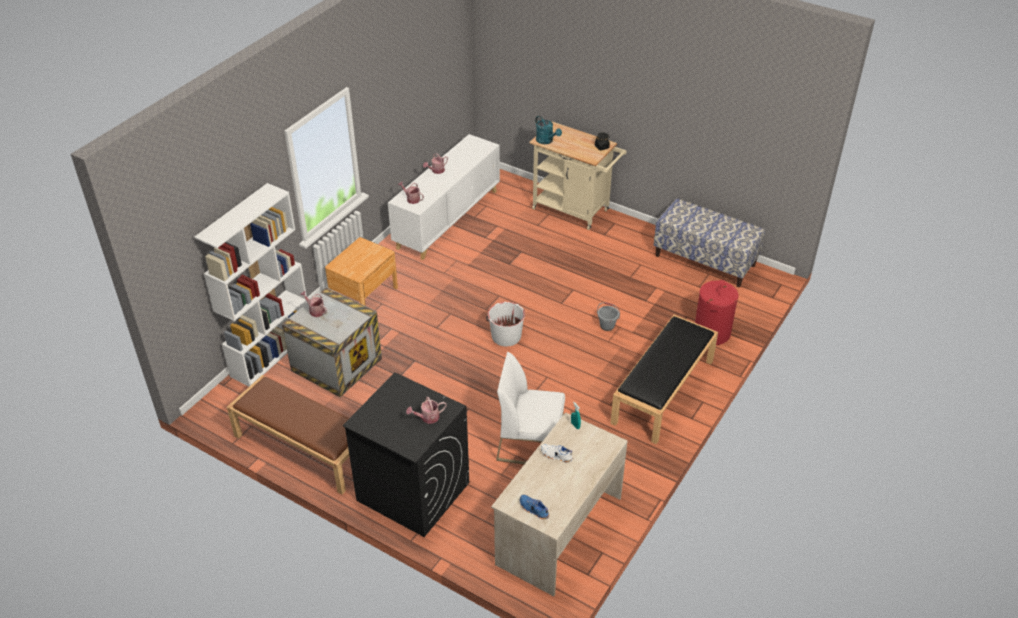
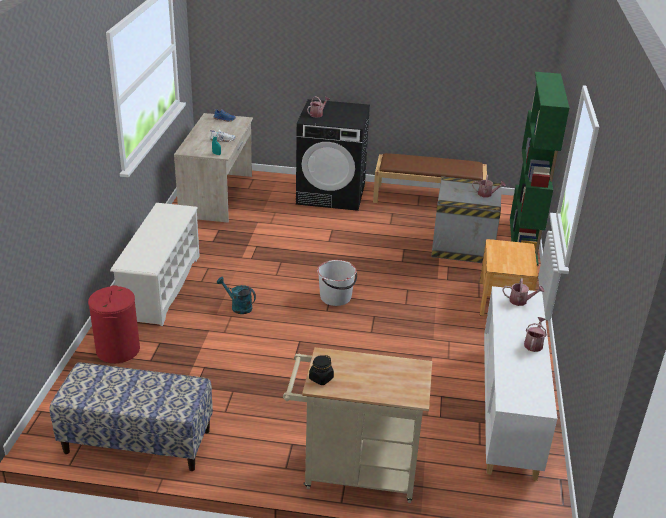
camera: 155 degrees right, 10 degrees down
white bookcase [194,183,307,386] -> green bookcase [510,72,569,266]
white chair [496,352,565,465] -> none
turquoise watering can [535,116,562,144] -> turquoise watering can moved to [217,277,256,314]
grey bucket [597,302,620,331] -> none
black bench [610,315,718,444] -> white shoe rack [110,203,200,326]

